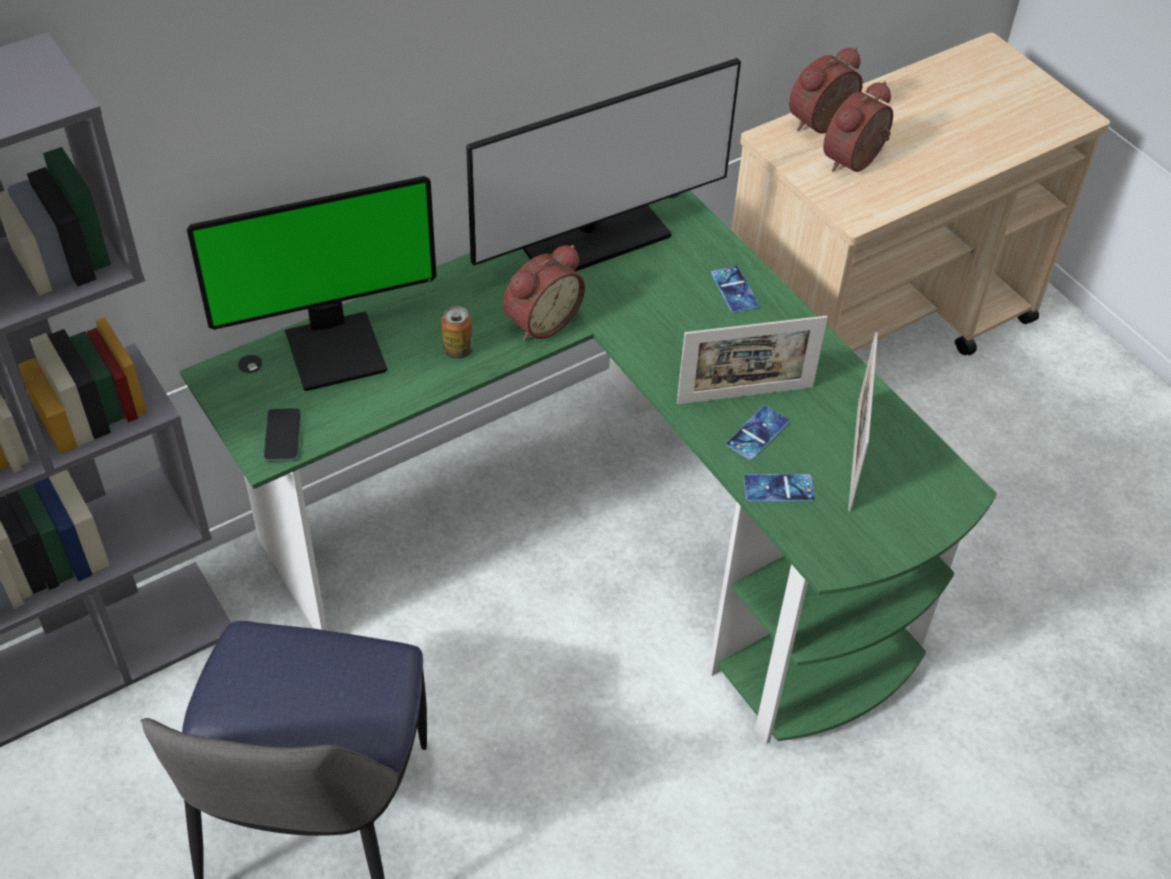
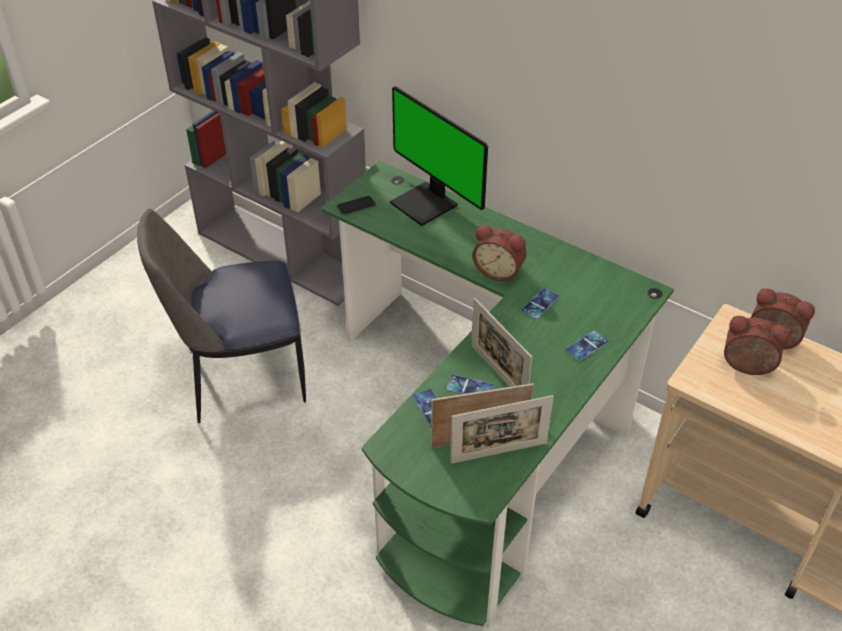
camera: 70 degrees right, 5 degrees down
can [441,306,473,359] -> none
monitor [466,58,741,271] -> none
none -> picture frame [450,395,554,464]
none -> phone [521,288,560,319]

